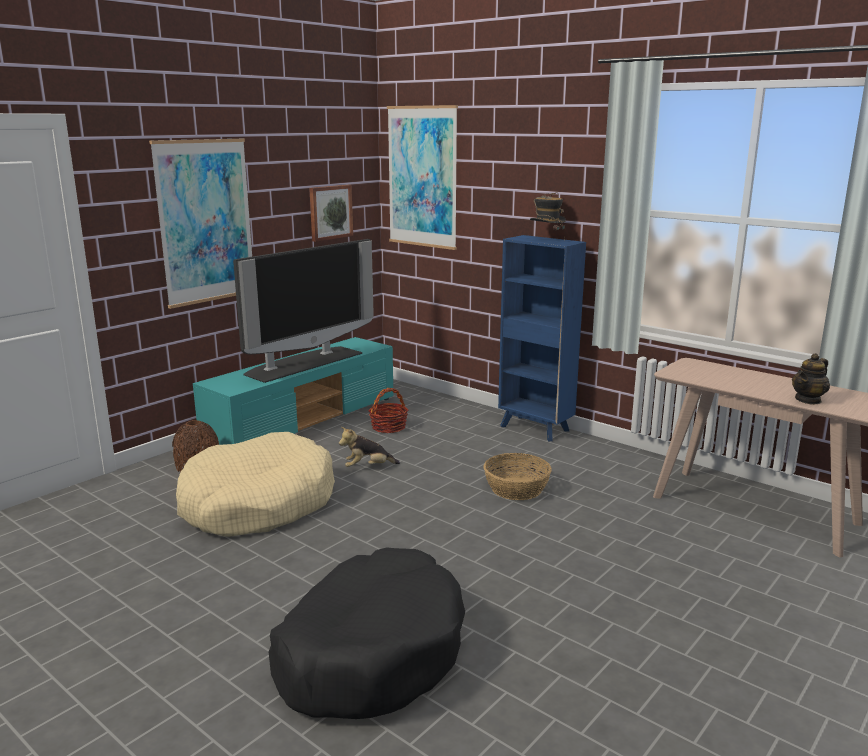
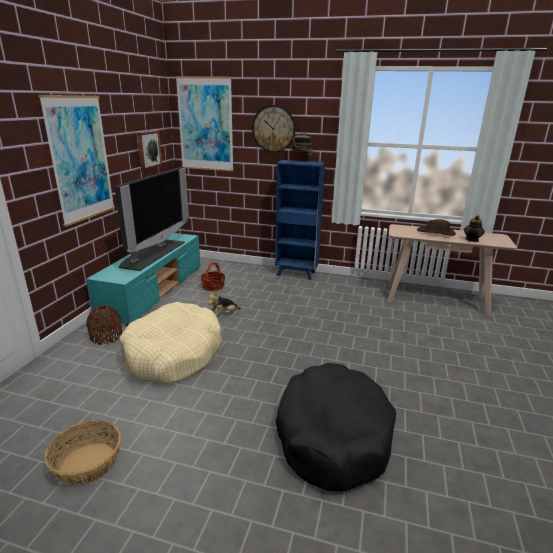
camera: 25 degrees left, 5 degrees up
basket [484,453,552,500] -> basket moved to [44,420,121,485]
none -> wall clock [252,105,296,152]
none -> brown hat [417,219,456,235]

